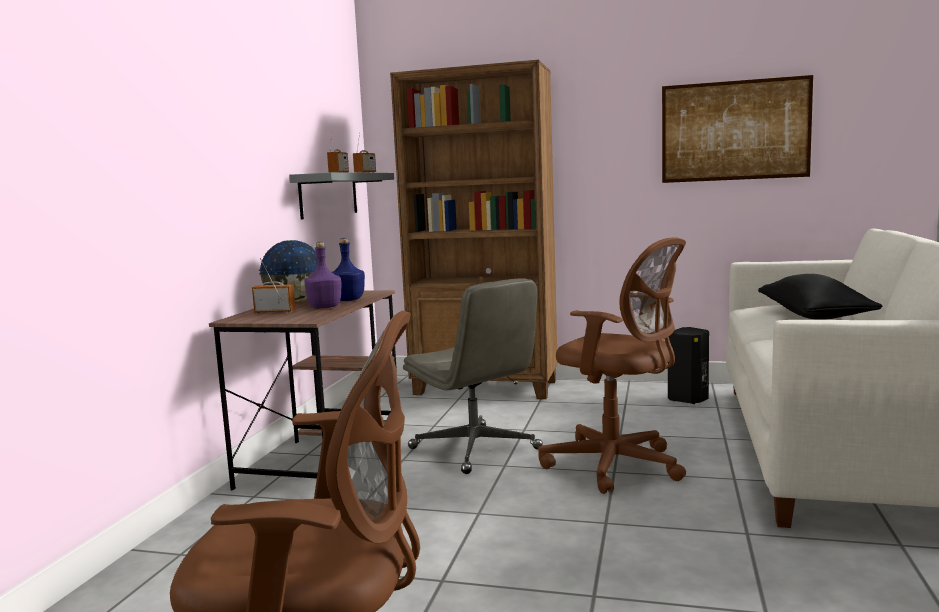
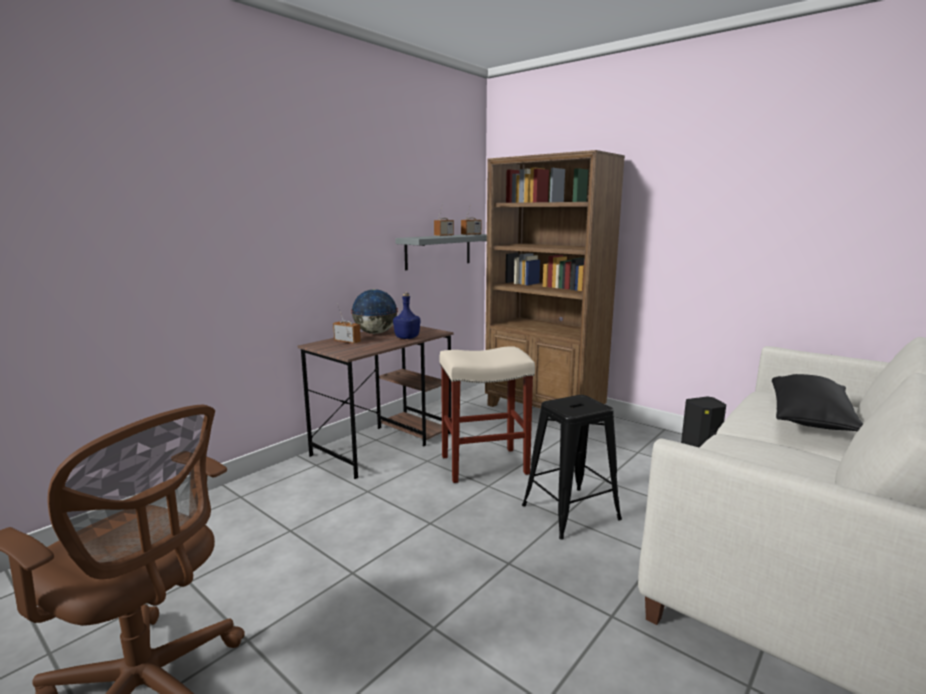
camera: 25 degrees right, 5 degrees up
purple bottle [304,242,341,308] -> none
grey office chair [403,278,543,474] -> beige stool [439,346,535,483]
brown office chair [538,237,686,494] -> black stool [522,395,622,540]
picture [662,75,813,183] -> none

